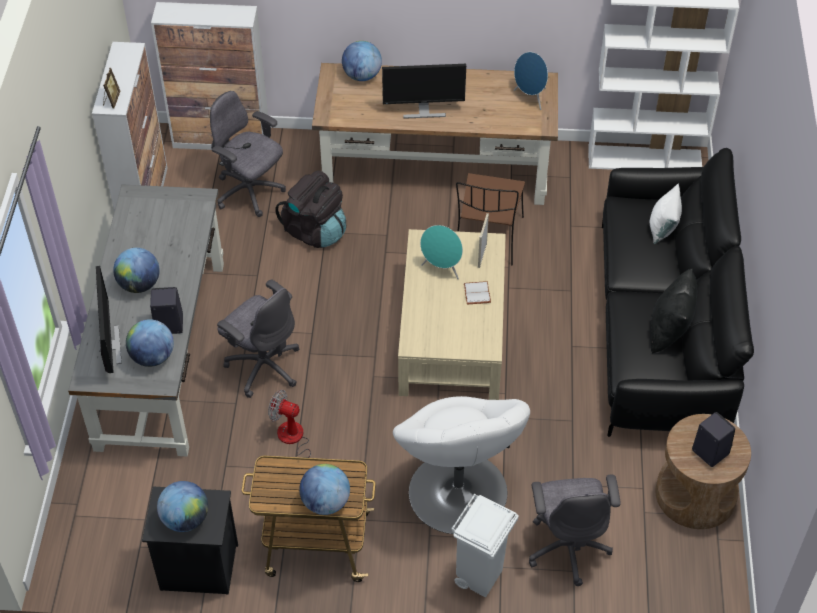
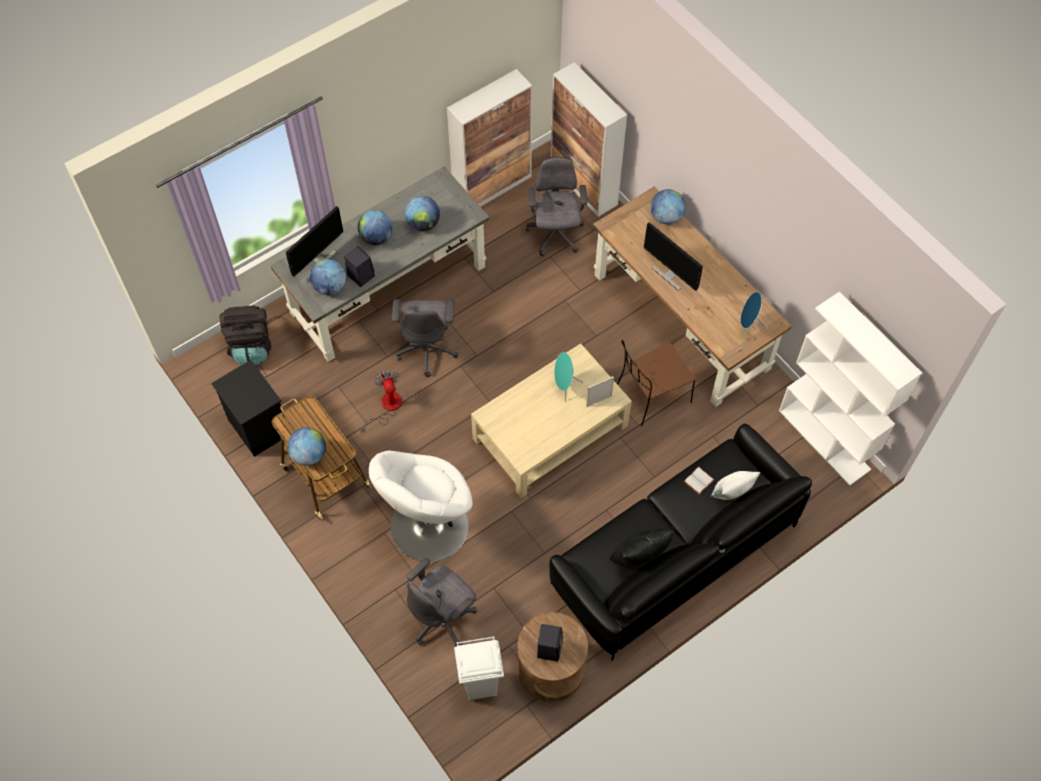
camera: 50 degrees right, 10 degrees up
picture frame [103,68,120,108] -> none
globe [157,481,208,532] -> globe moved to [405,196,440,231]
black backpack [275,171,346,248] -> black backpack moved to [220,306,271,365]
white trash can [451,494,519,597] -> white trash can moved to [454,636,504,700]
white book [464,281,491,304] -> white book moved to [683,467,715,495]

